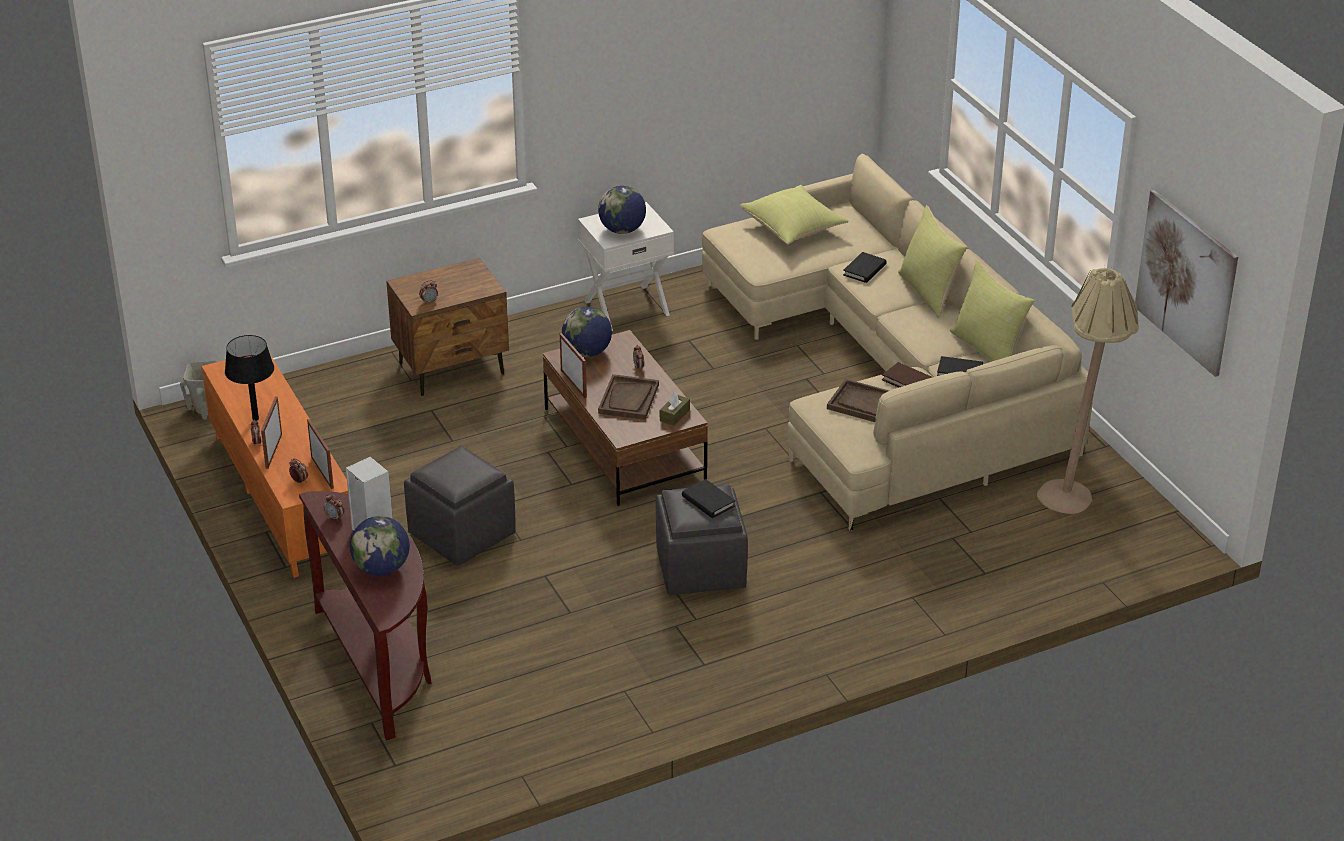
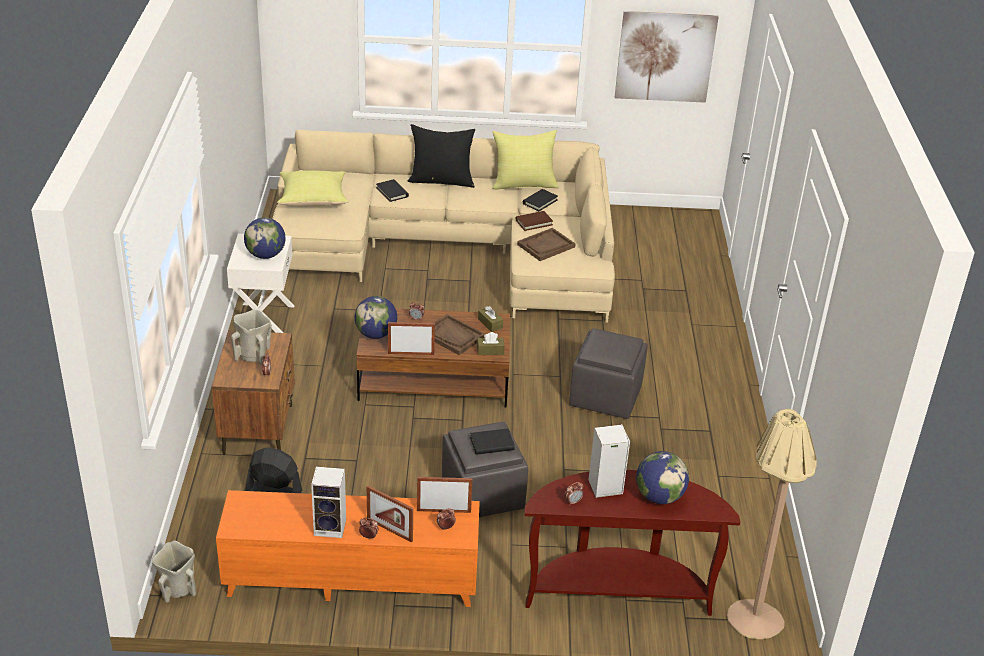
camera: 65 degrees left, 0 degrees up
black table lamp [225,335,274,421] -> speaker [311,467,346,538]
black book [682,479,736,518] -> black book moved to [470,428,515,455]
yellow pillow [898,205,967,318] -> black pillow [408,124,475,188]
beige floor lamp [1037,266,1139,514] -> beige floor lamp moved to [727,409,817,639]
none -> beige vase [231,310,272,365]
none -> black fan [245,447,302,493]
none -> brown tissue box [477,332,505,355]

